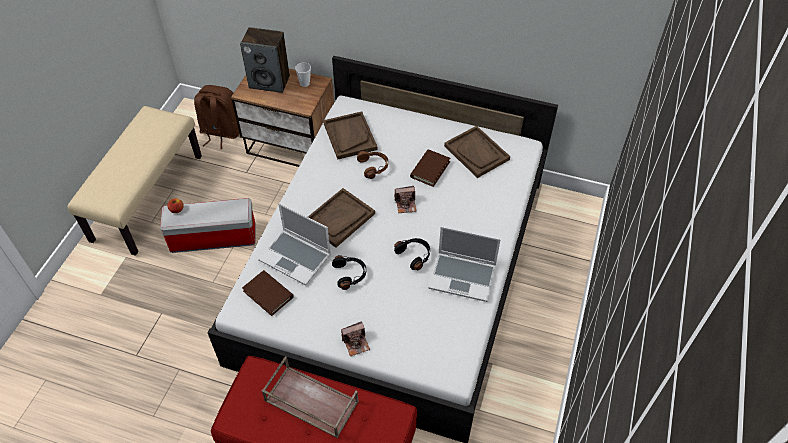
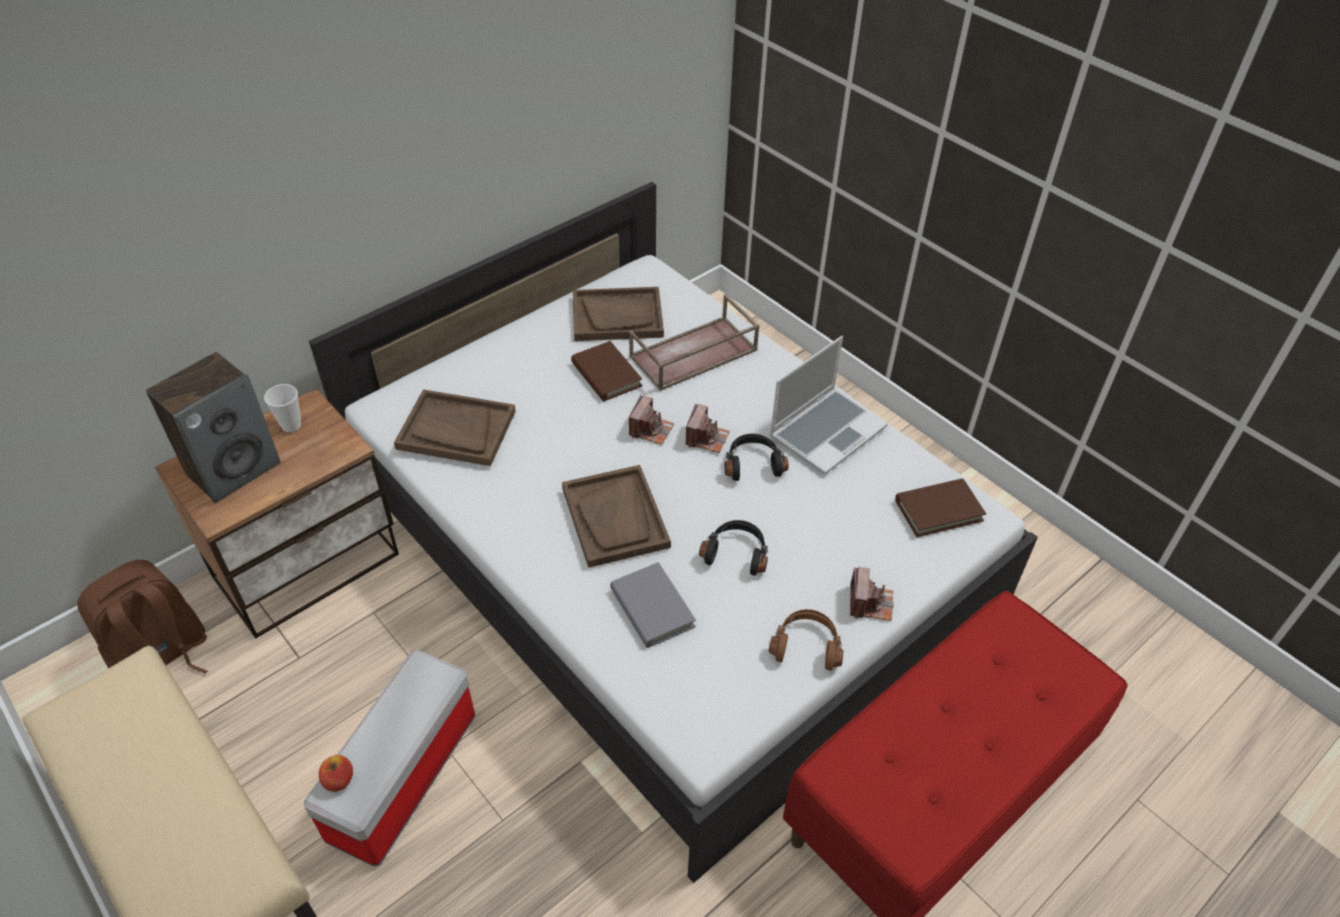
camera: 60 degrees left, 5 degrees down
brown book [242,270,294,316] -> brown book moved to [895,478,986,537]
laptop [258,203,331,286] -> grey book [610,562,696,648]
brown tray [262,356,359,438] -> brown tray moved to [629,294,760,391]
brown headphones [357,151,388,179] -> brown headphones moved to [769,609,843,671]
none -> camera [685,403,730,453]

